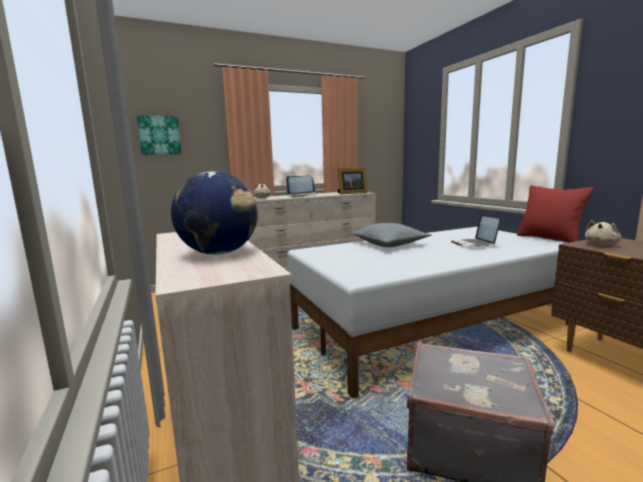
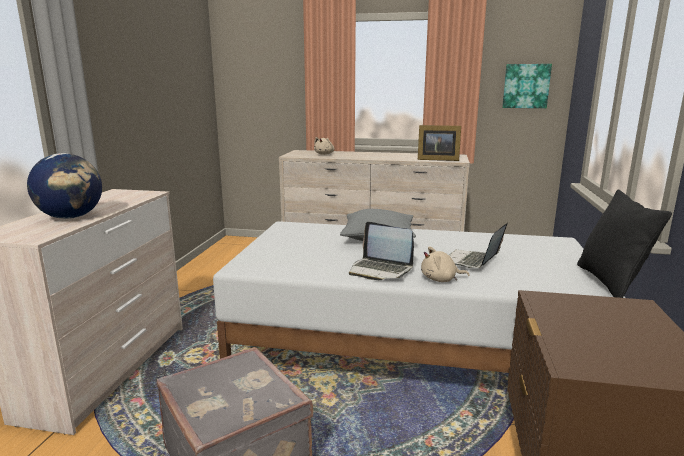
camera: 35 degrees right, 5 degrees up
picture [137,115,182,155] -> picture moved to [502,64,552,108]
laptop [286,176,317,197] -> laptop moved to [349,221,414,280]
red pillow [517,185,594,243] -> black pillow [577,190,672,298]
beige plush toy [585,220,621,246] -> beige plush toy moved to [421,246,470,282]

